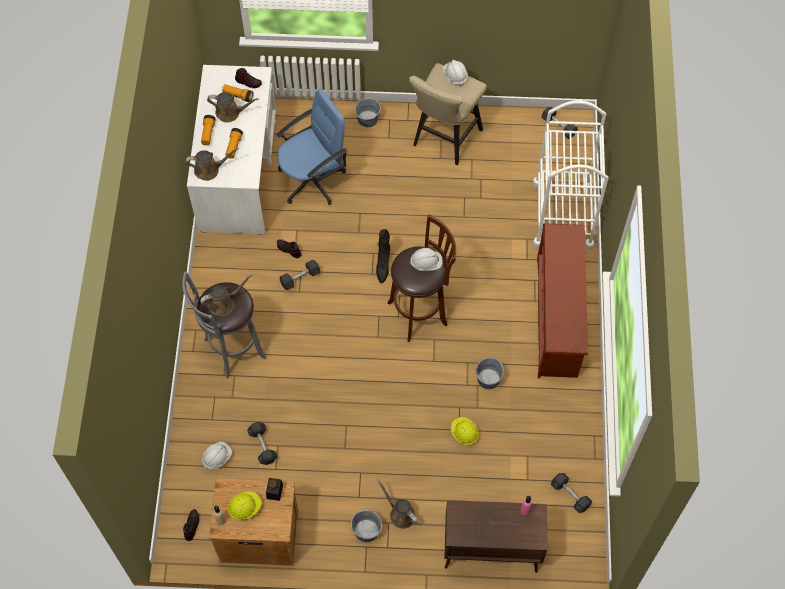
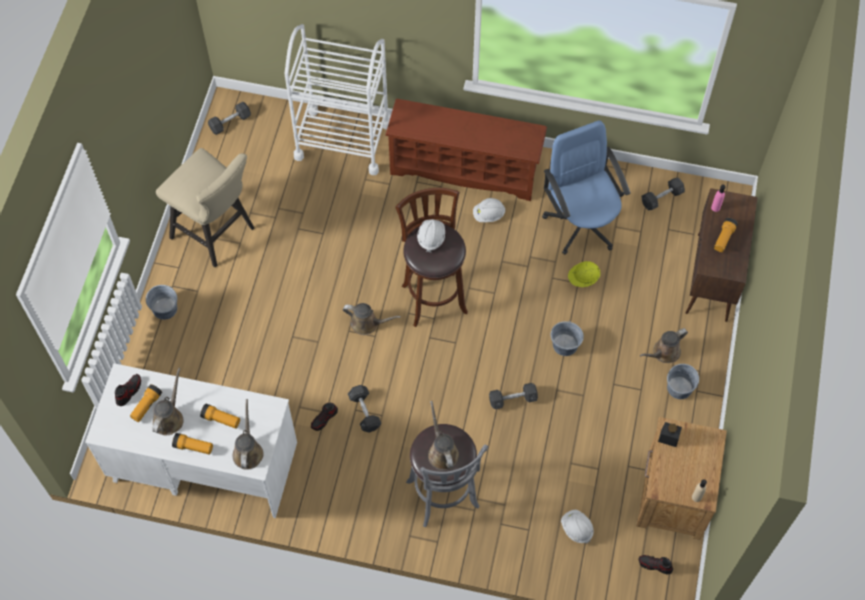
camera: 80 degrees left, 0 degrees up
yellow hard hat [228,491,261,520] -> none
grey dumbbell [247,422,277,465] -> grey dumbbell moved to [489,383,538,409]
blue office chair [277,89,348,205] -> blue office chair moved to [542,120,631,255]
black boot [376,229,390,283] -> brown watering can [343,303,401,335]
white hard hat [443,60,468,87] -> white hard hat moved to [473,198,505,222]
grey bucket [476,357,504,389] -> grey bucket moved to [551,320,584,356]
none -> flashlight [714,218,738,252]

